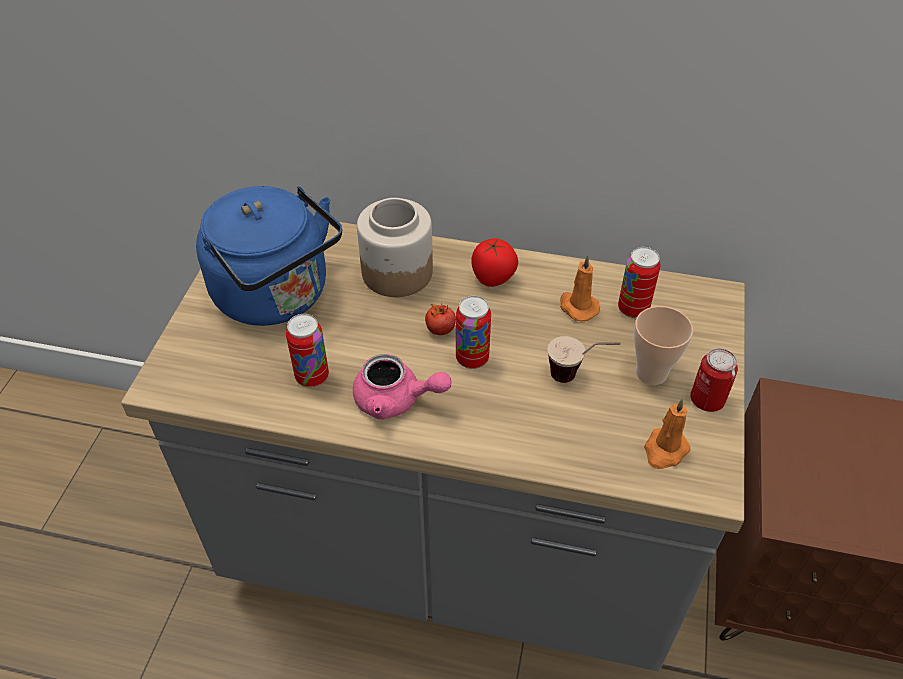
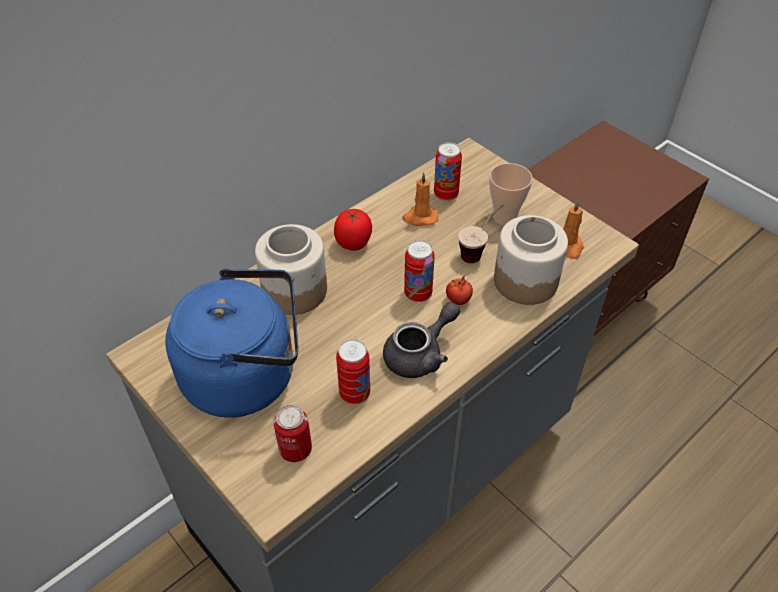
camera: 55 degrees left, 0 degrees up
pink teapot [353,354,452,420] -> grey teapot [383,302,460,378]
tomato [425,304,456,335] -> tomato moved to [446,274,473,305]
can [690,348,738,412] -> can moved to [274,405,312,462]
none -> jar [494,215,568,305]

